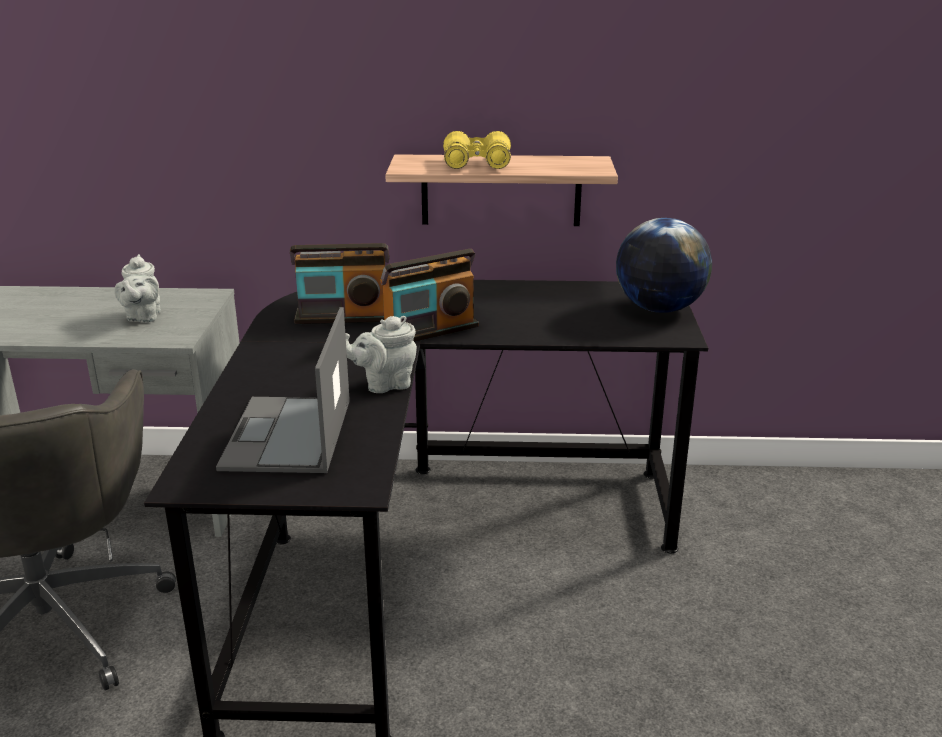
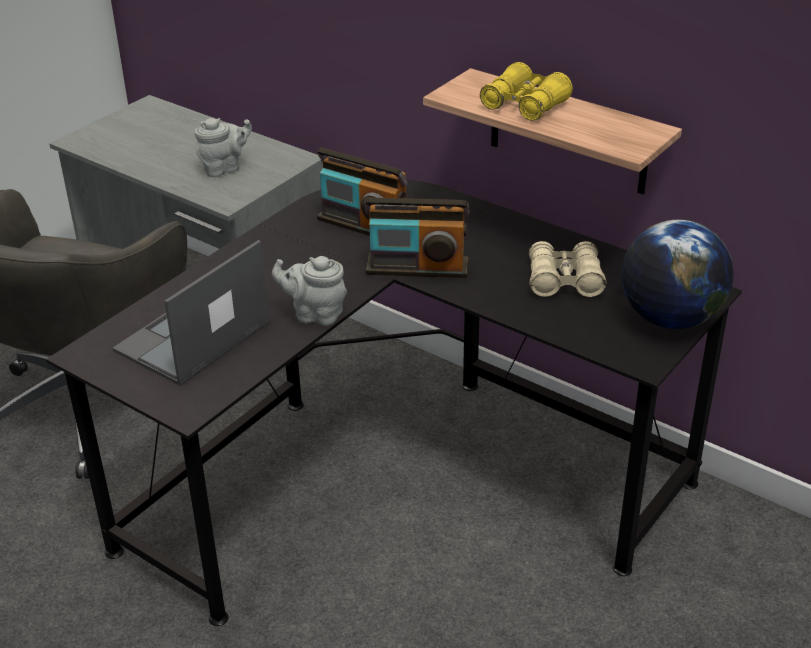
camera: 35 degrees right, 10 degrees up
grey teapot [114,254,161,323] -> grey teapot turned 150 degrees counterclockwise [194,118,252,177]
none -> beige binoculars [529,241,606,297]

